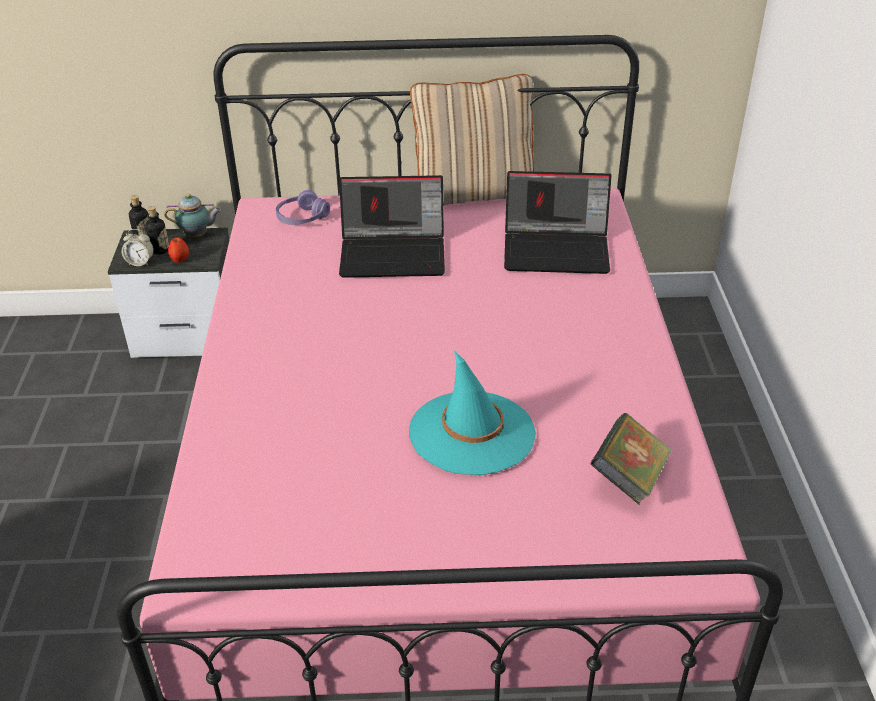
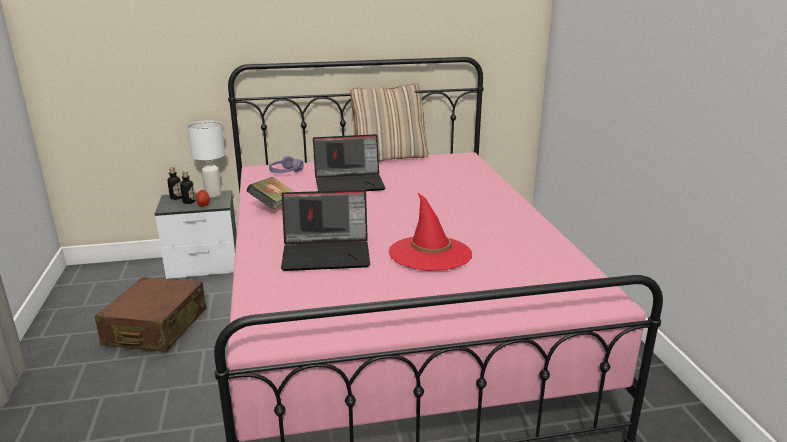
camera: 10 degrees left, 15 degrees down
alarm clock [121,229,154,266] -> none
teapot [164,194,221,237] -> white table lamp [187,120,225,197]
turquoise hat [409,350,536,475] -> red hat [389,193,472,271]
laptop [504,171,612,274] -> laptop moved to [281,190,370,271]
book [590,413,672,504] -> book moved to [246,177,294,209]
none -> brown suitcase [95,277,206,352]

